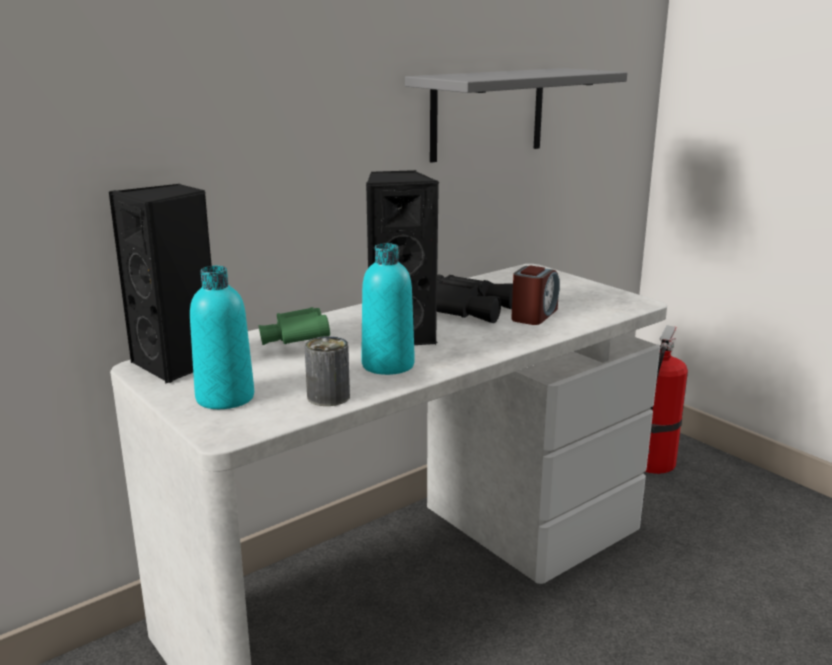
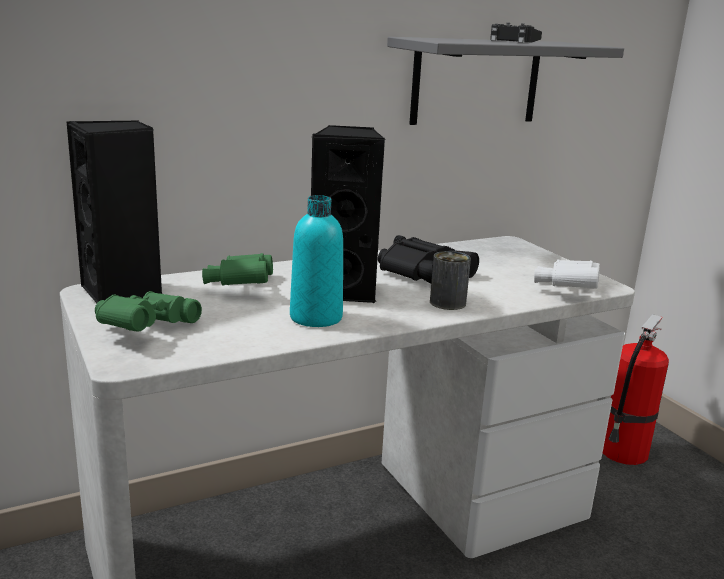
camera: 10 degrees right, 0 degrees up
turquoise bottle [190,266,254,409] -> green binoculars [95,291,202,332]
can [305,336,350,406] -> can moved to [430,251,471,310]
alarm clock [511,266,560,325] -> none
none -> black game controller [490,23,542,43]
none -> white binoculars [534,259,600,289]

